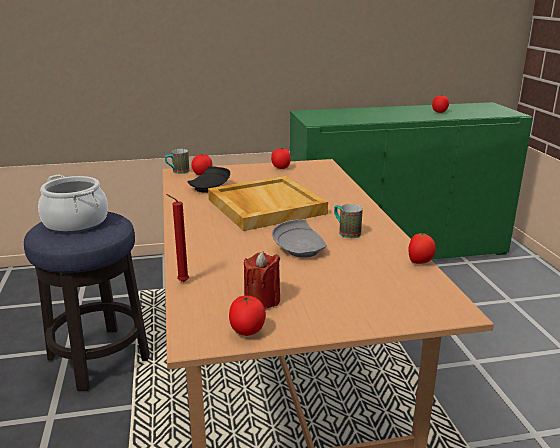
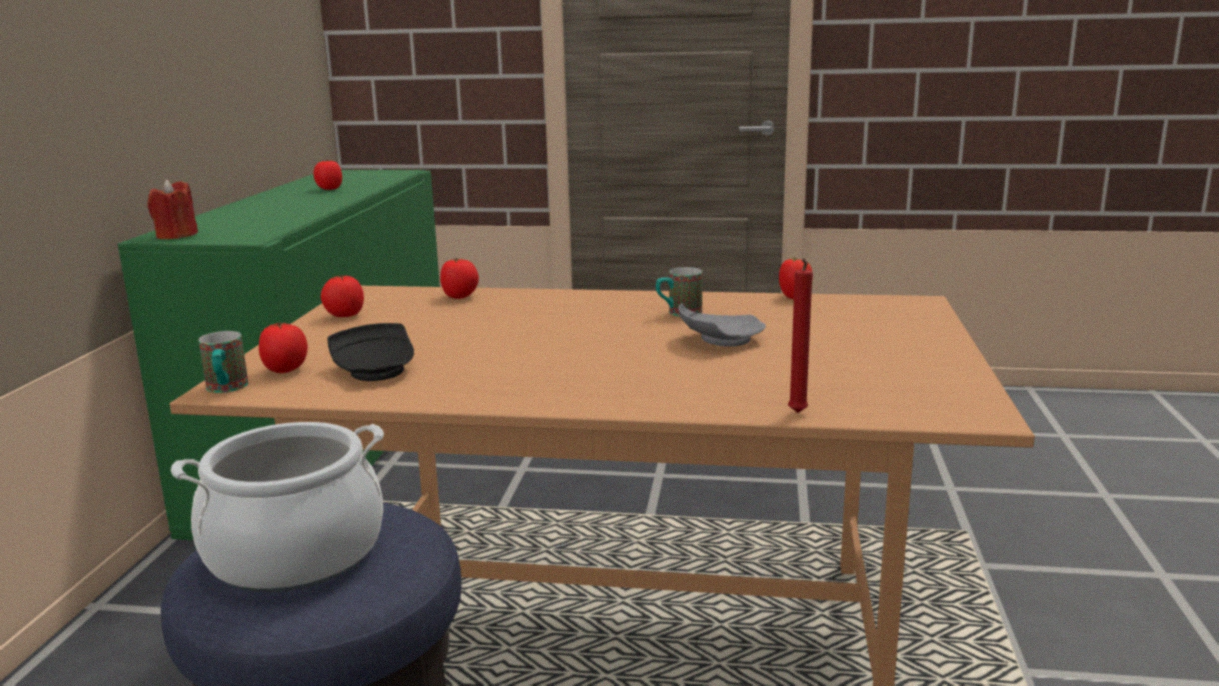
camera: 70 degrees left, 5 degrees down
beige tray [208,176,328,231] -> none
tomato [229,295,266,336] -> tomato moved to [440,258,479,299]
red candle [244,251,280,309] -> red candle moved to [148,179,198,239]

